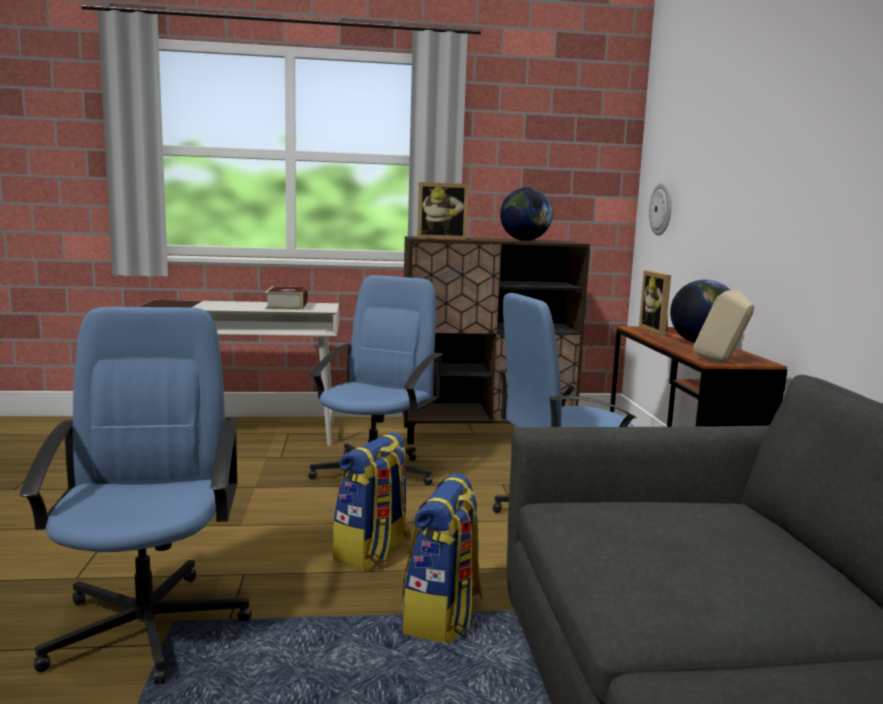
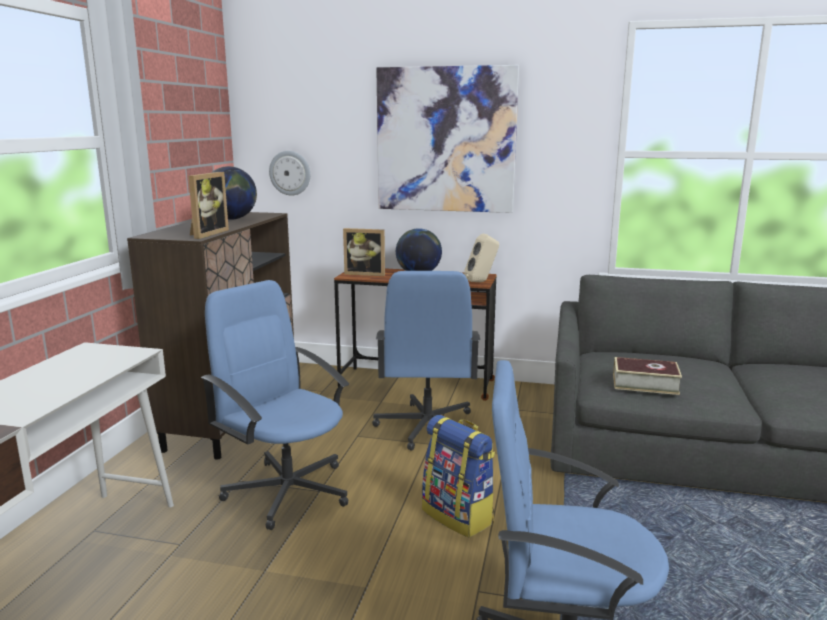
camera: 70 degrees left, 5 degrees up
book [265,286,308,310] -> book moved to [613,357,682,395]
backpack [401,474,483,644] -> none
none -> picture [376,65,519,213]

